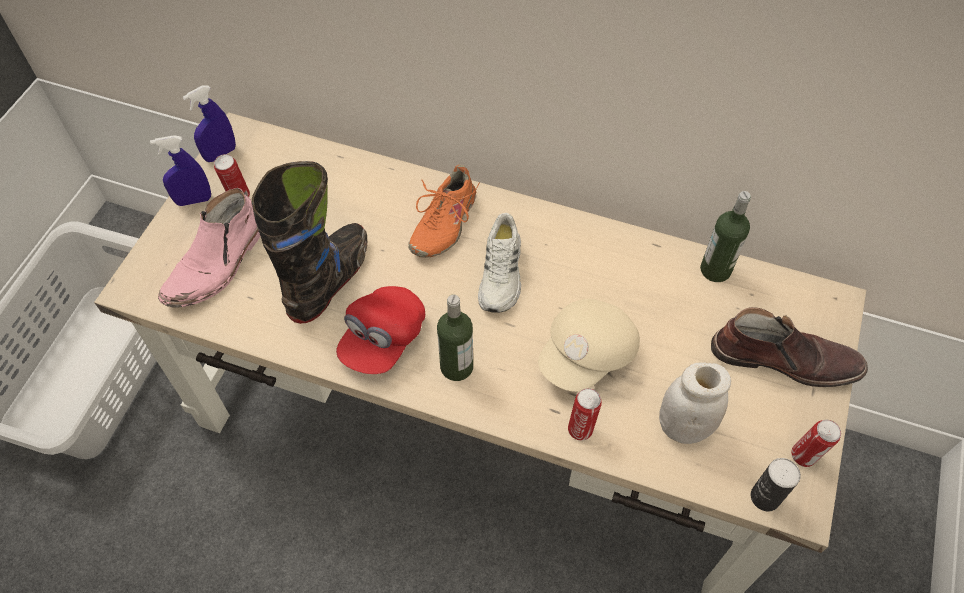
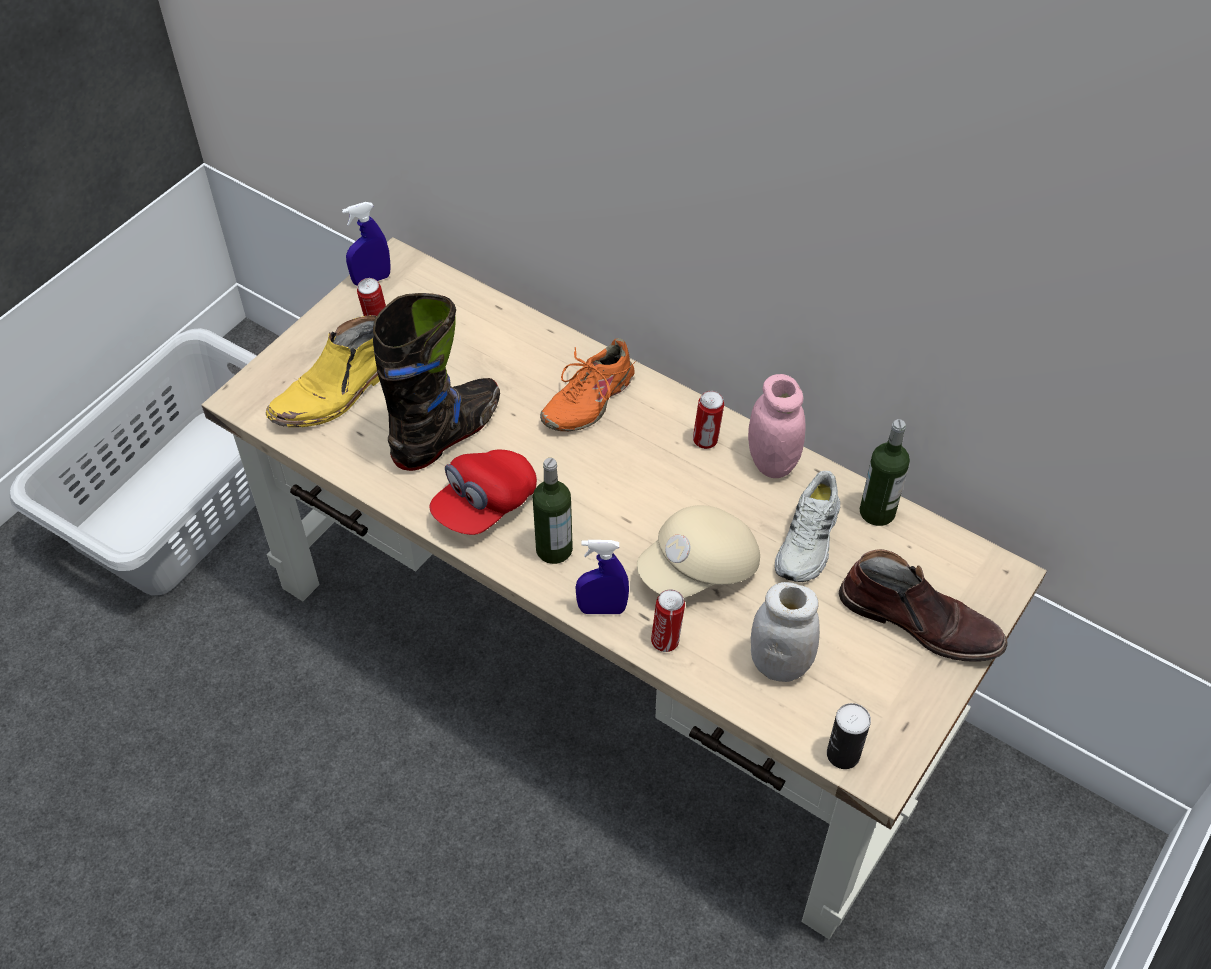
camera: 15 degrees right, 5 degrees down
blue spray bottle [150,135,211,206] -> blue spray bottle moved to [575,540,629,614]
pink boot [158,188,260,308] -> yellow boot [266,315,380,427]
white shoe [478,213,521,313] -> white shoe moved to [775,471,840,582]
can [791,420,841,467] -> can moved to [693,391,724,449]
none -> pink jar [748,374,805,478]

